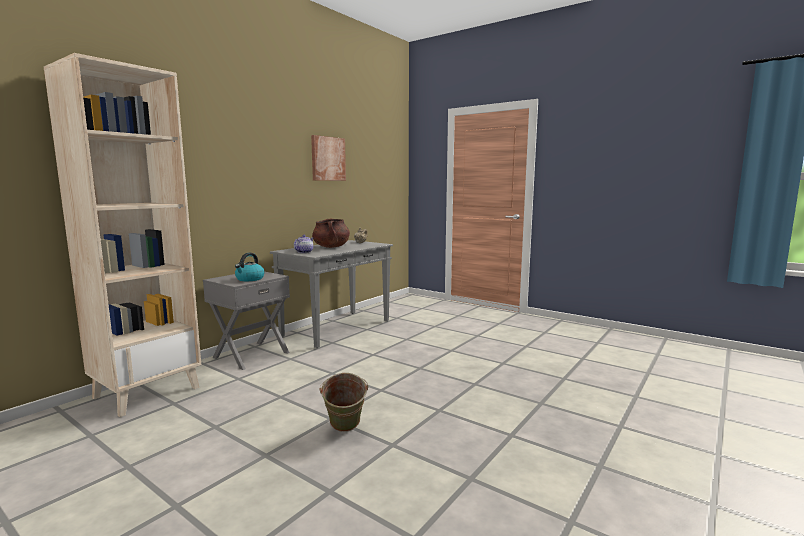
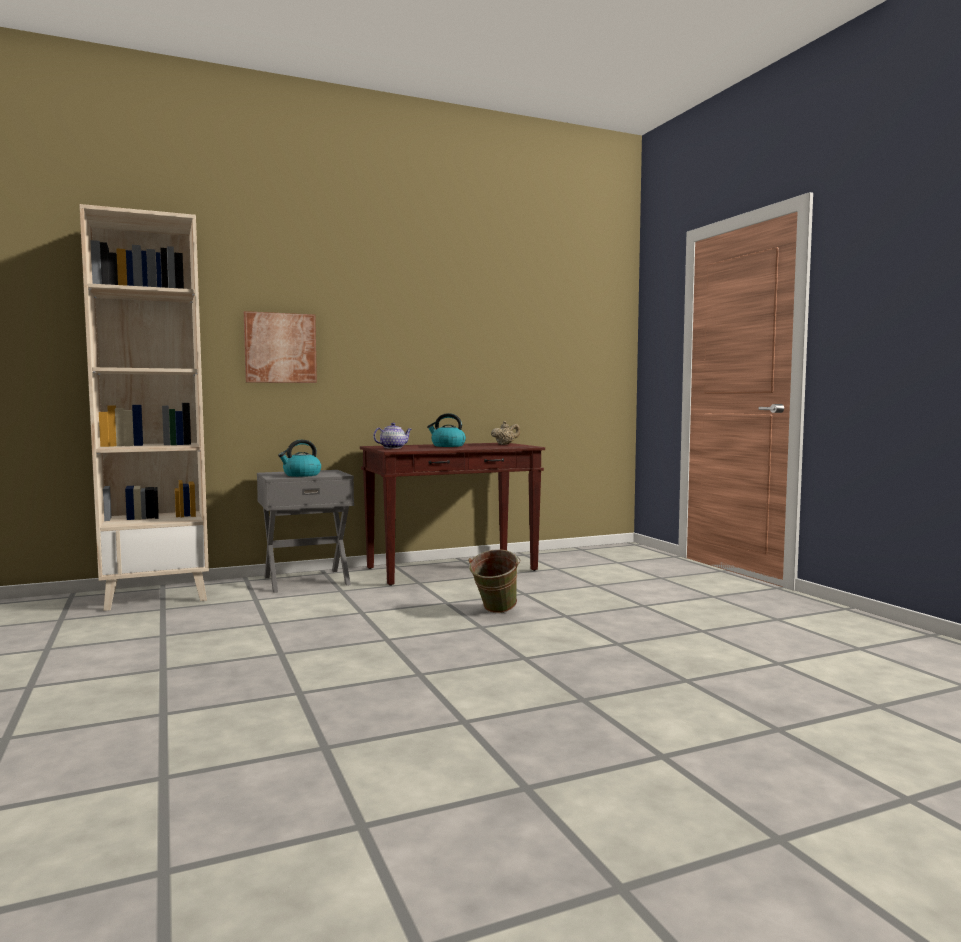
camera: 30 degrees right, 5 degrees down
grey console table [270,240,393,348] -> brown console table [360,443,545,586]
picture [311,135,346,181] -> picture moved to [244,311,317,383]
brown cooking pot [312,219,350,248] -> kettle [427,413,466,447]
green bucket [320,373,368,432] -> green bucket moved to [469,549,521,613]

